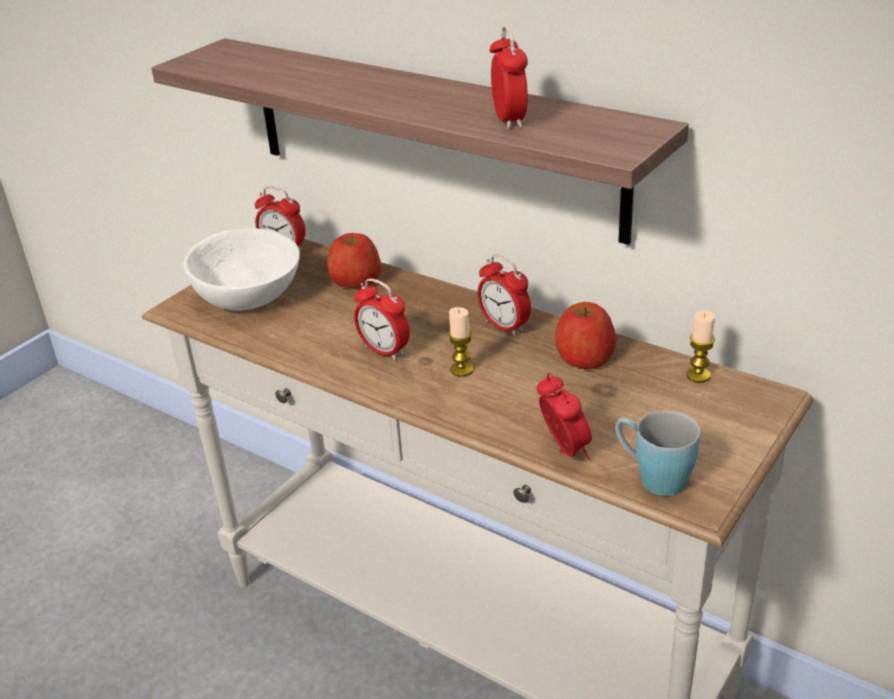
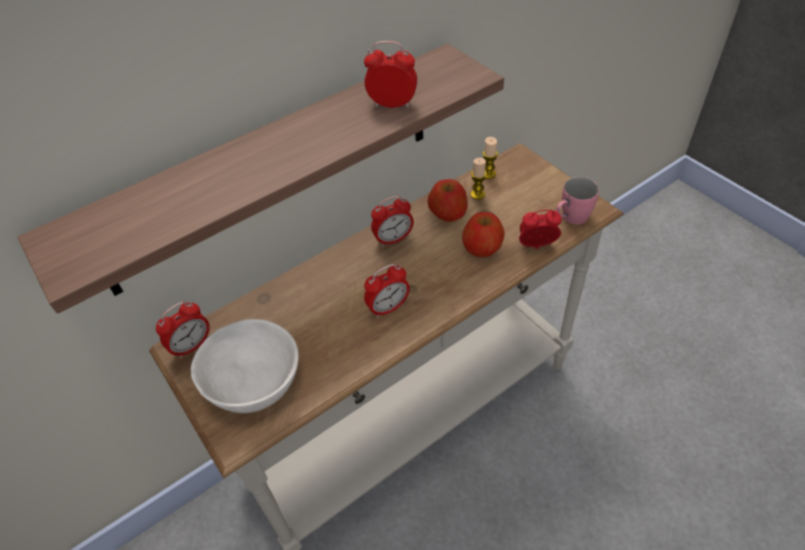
camera: 70 degrees left, 15 degrees up
apple [327,233,381,288] -> apple moved to [462,212,505,258]
candle [448,307,474,377] -> candle moved to [471,158,487,200]
blue mug [615,410,700,496] -> pink mug [556,177,599,225]

